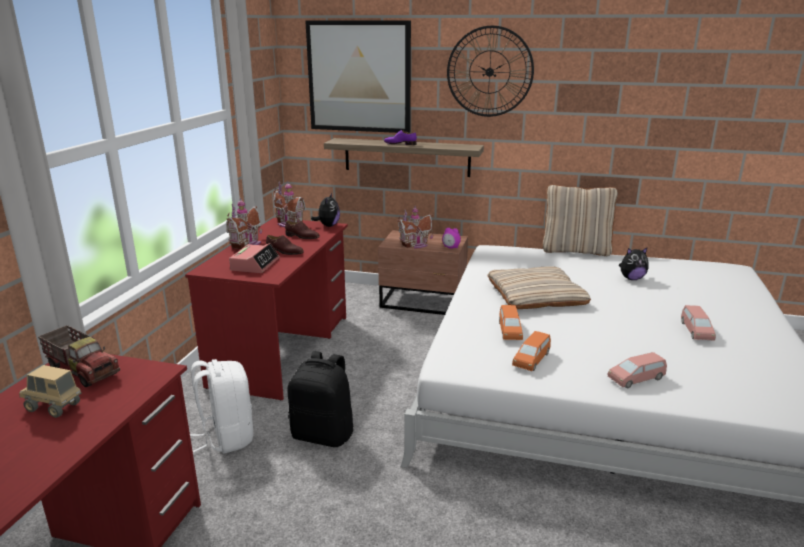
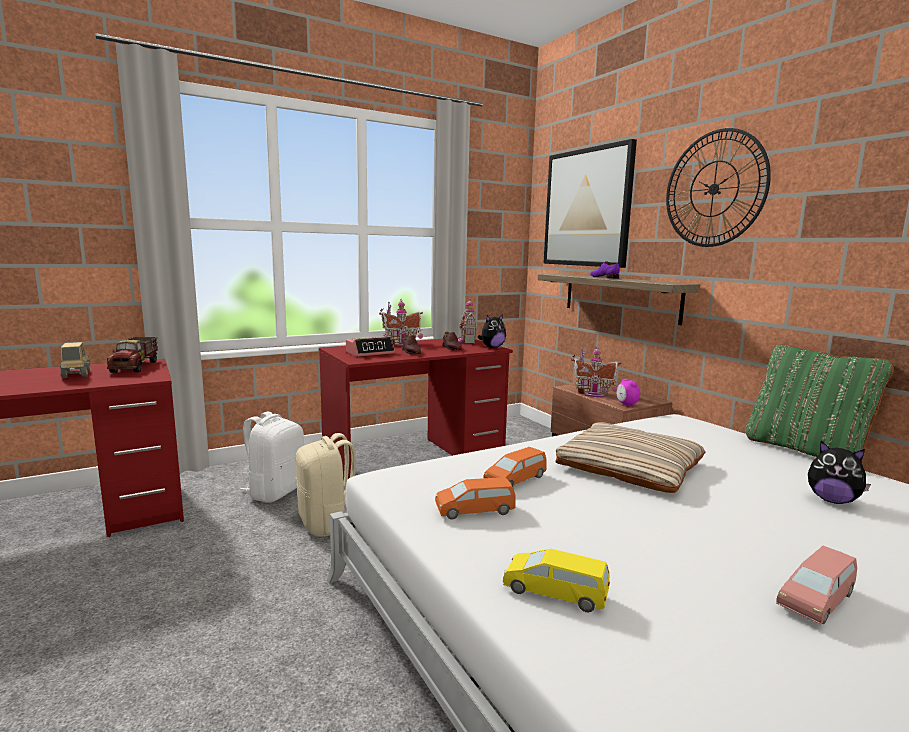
camera: 45 degrees right, 10 degrees down
black backpack [288,351,354,447] -> beige backpack [296,433,356,537]
beige pillow [542,184,618,256] -> green pillow [746,344,894,457]
pink toy car [607,352,667,388] -> yellow toy car [503,549,610,613]

